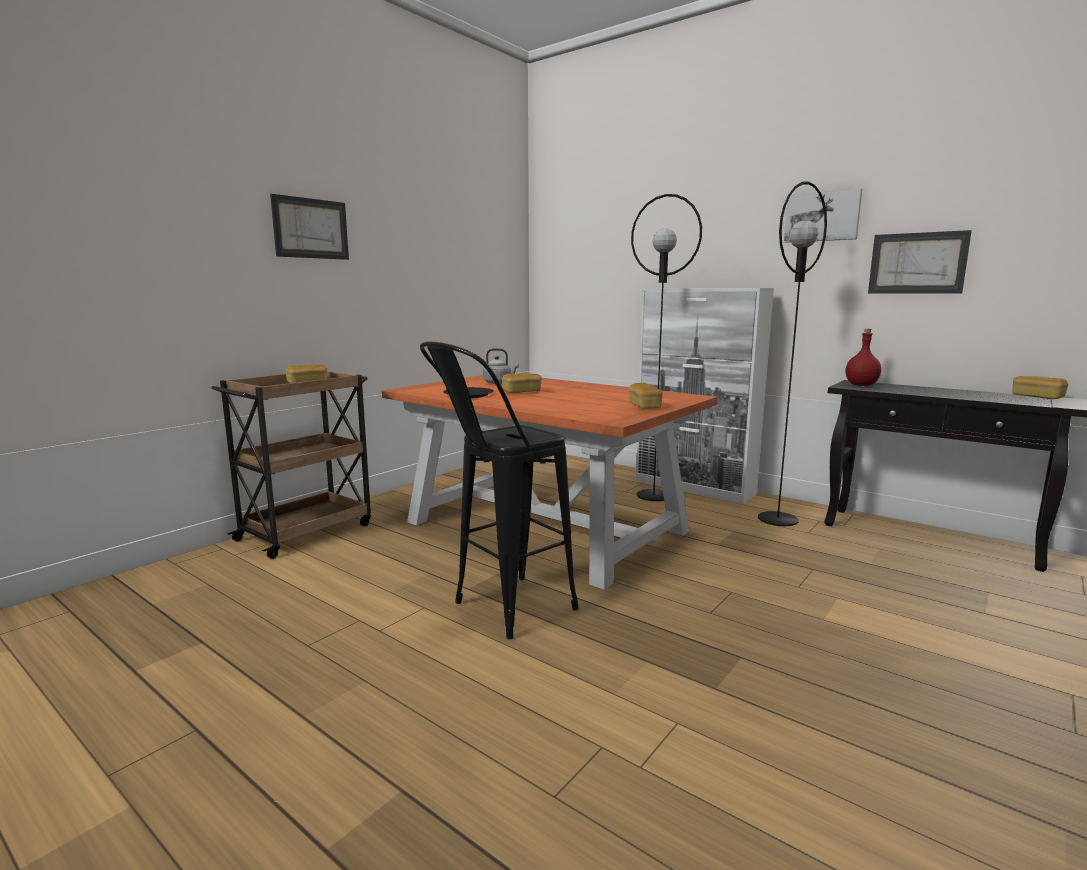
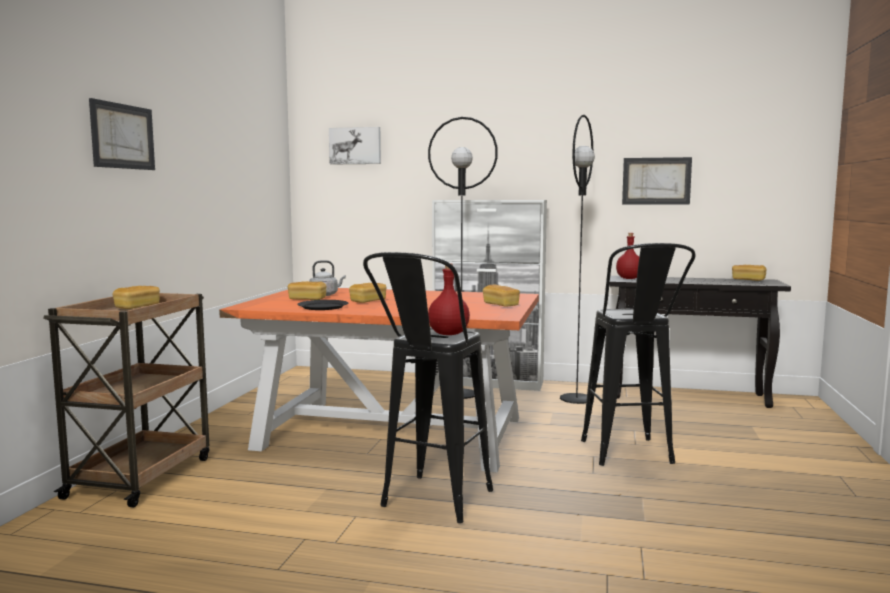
camera: 25 degrees left, 5 degrees down
picture [784,188,862,243] -> picture moved to [329,127,381,165]
none -> bread [288,281,327,300]
none -> red bottle [428,263,470,335]
none -> black stool [581,243,696,466]

